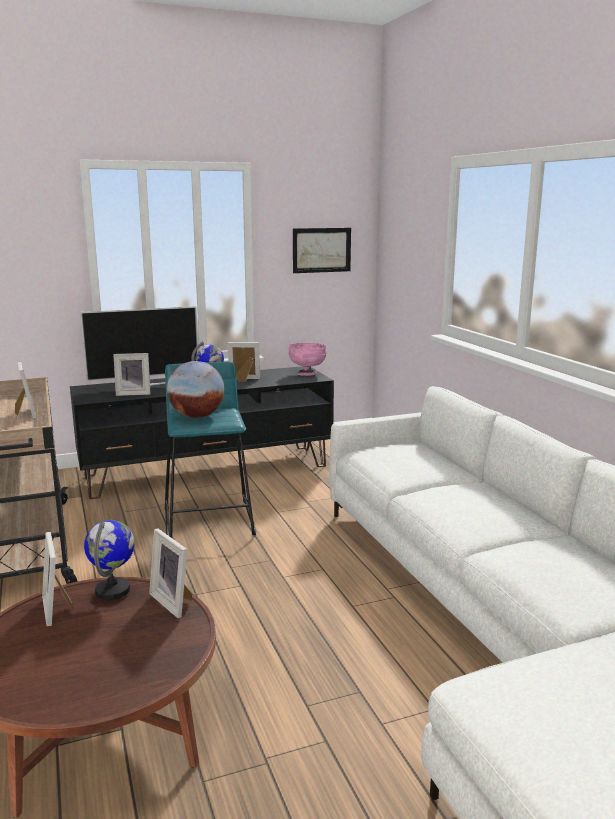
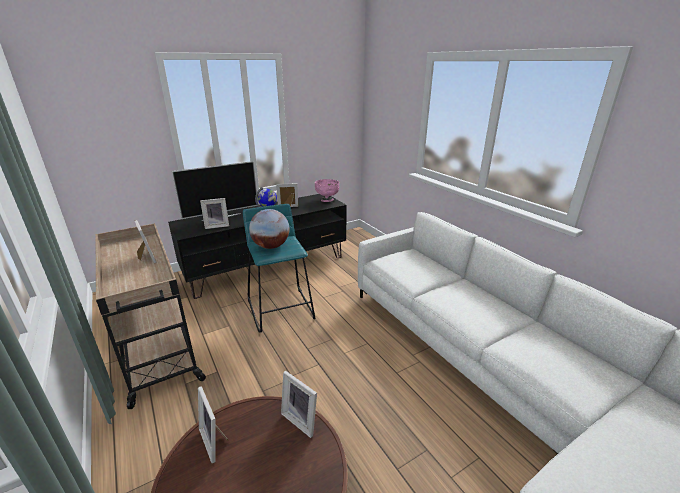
camera: 10 degrees left, 10 degrees up
globe [84,520,135,600] -> none
picture [293,228,351,273] -> none

